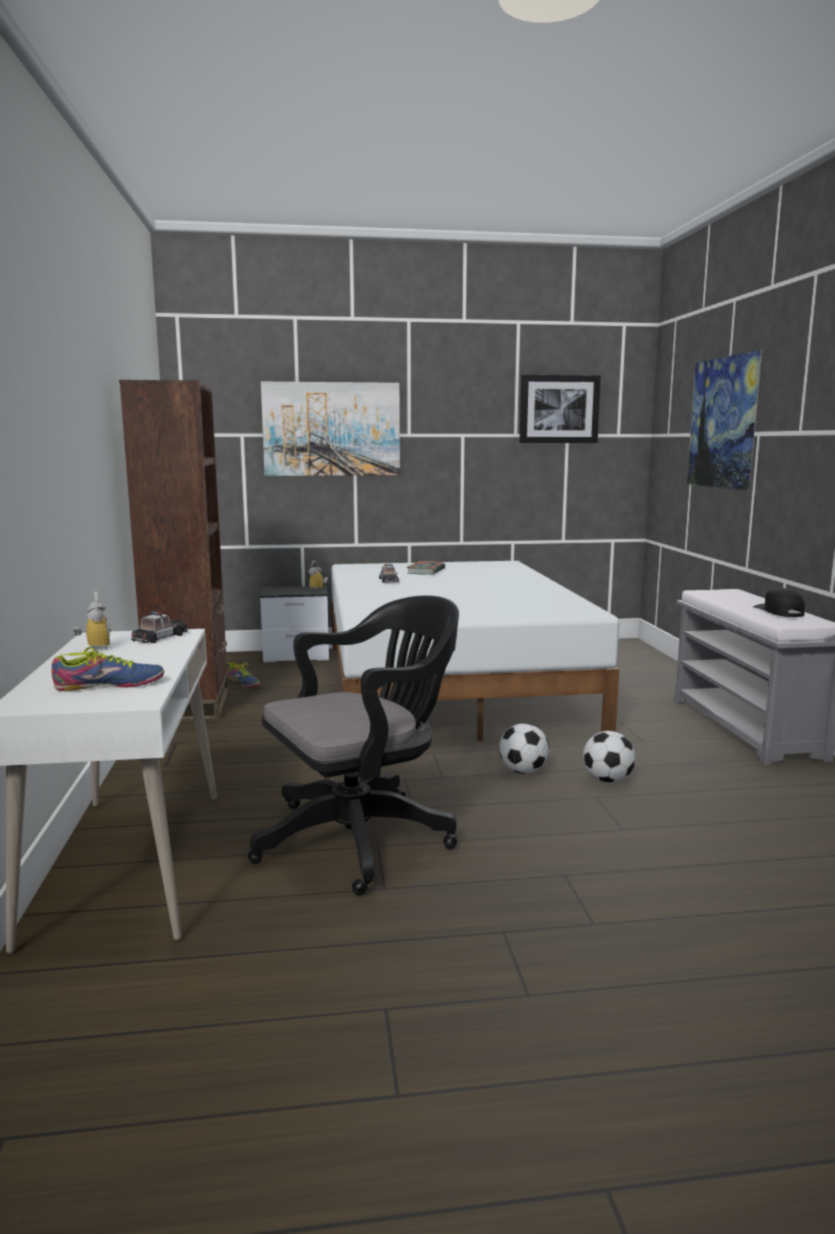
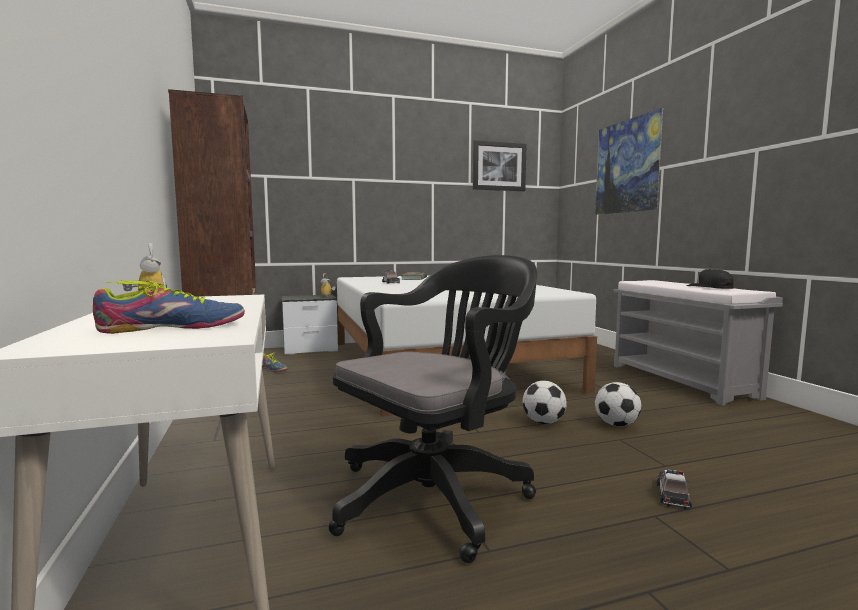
camera: 10 degrees left, 5 degrees down
toy car [131,611,188,643] -> toy car moved to [657,469,692,509]
picture [261,382,400,476] -> none

